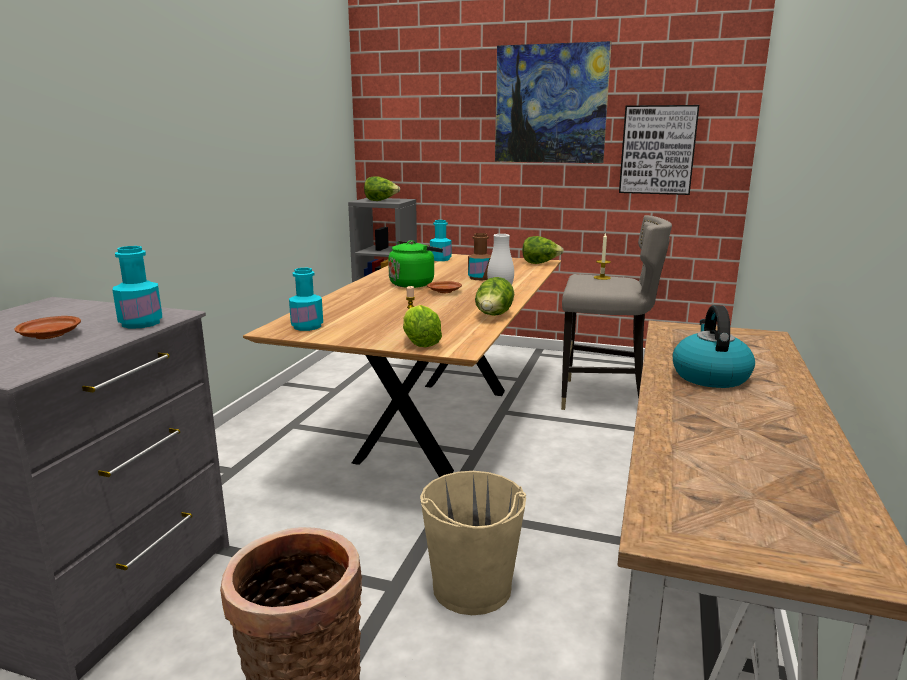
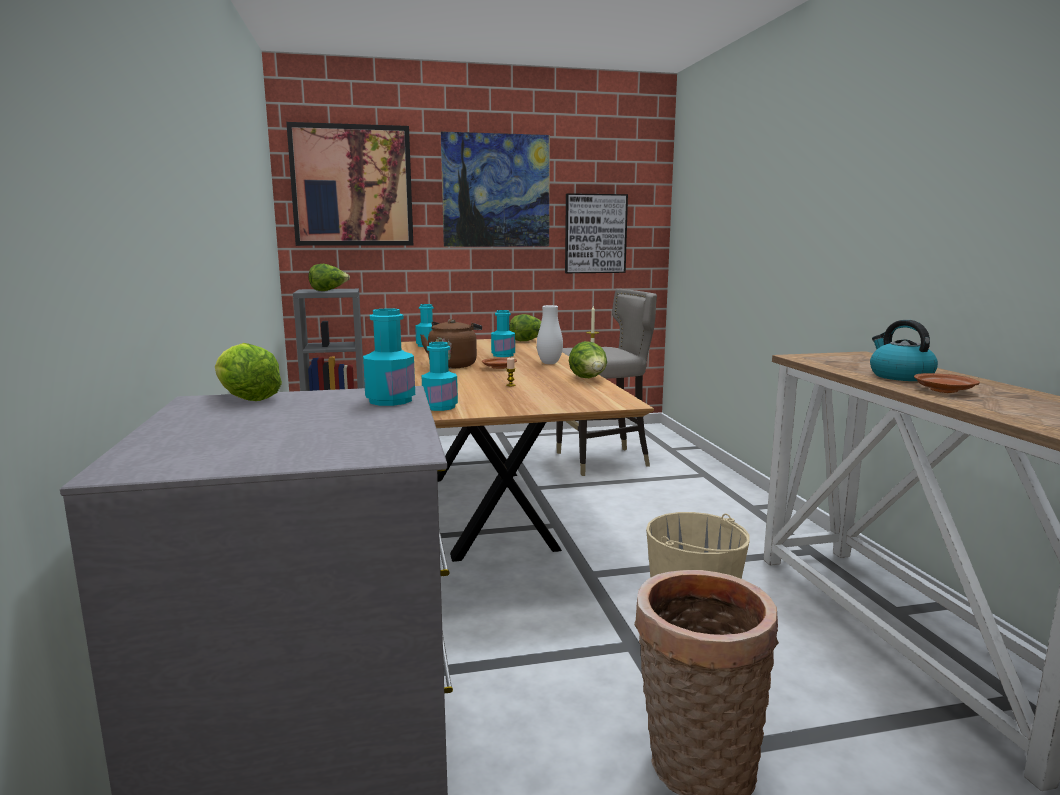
camera: 30 degrees left, 5 degrees down
brown plate [14,316,81,339] -> brown plate moved to [914,373,980,393]
green kettle [388,240,443,288] -> brown kettle [420,319,482,368]
lettuce [403,305,442,347] -> lettuce moved to [215,343,282,401]
brown bottle [468,233,491,280] -> turquoise bottle [491,310,515,357]
none -> picture [286,122,413,246]

